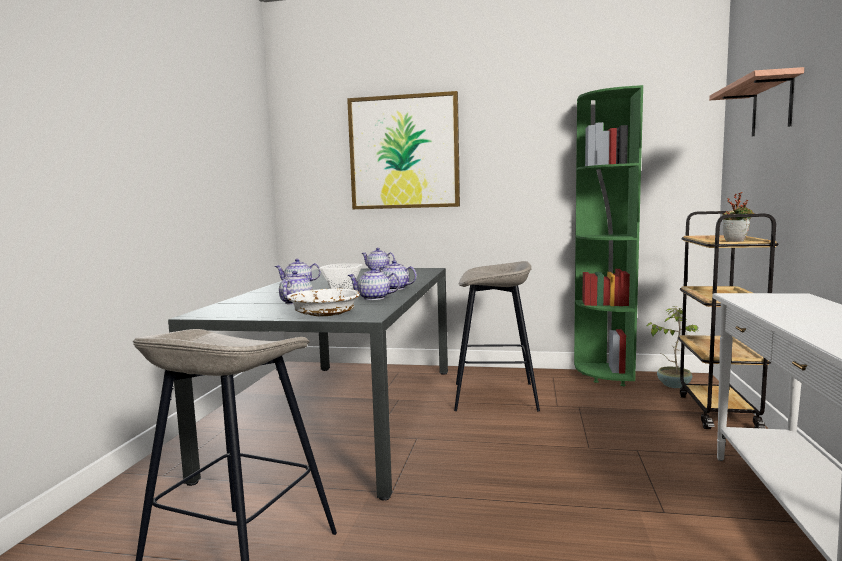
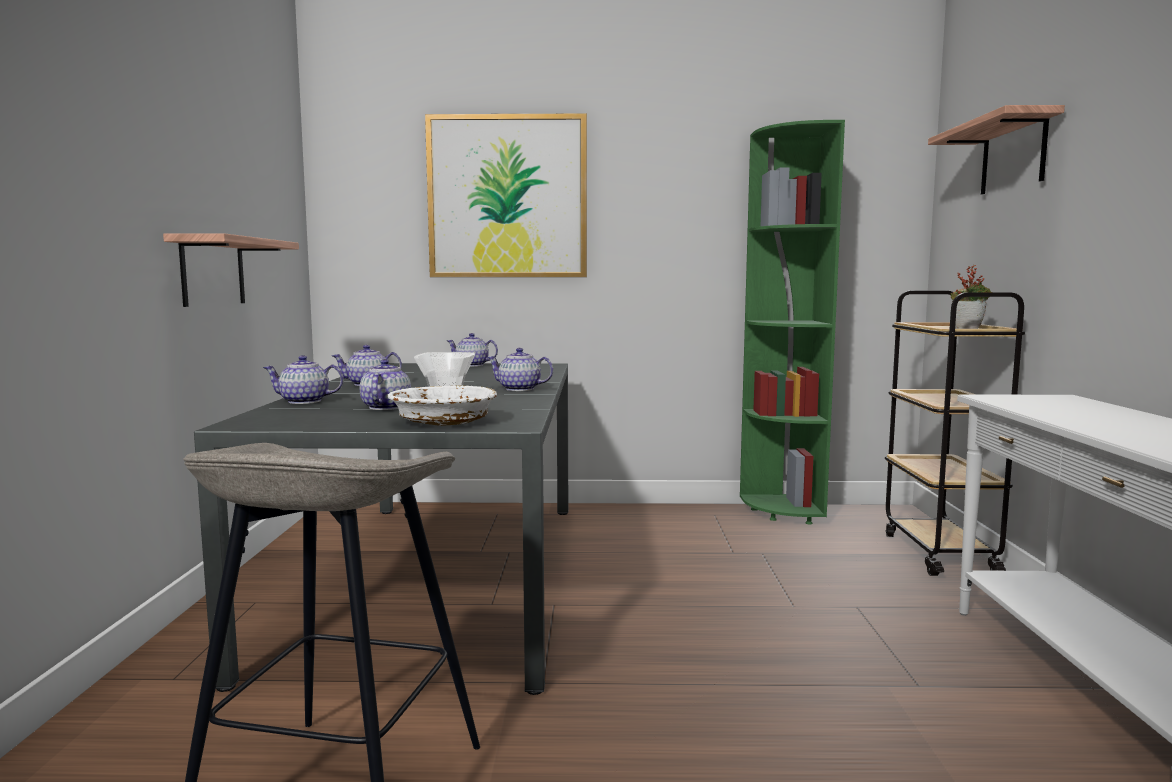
camera: 10 degrees left, 0 degrees up
teapot [348,267,400,300] -> teapot moved to [263,355,344,404]
grey stool [454,261,540,412] -> none
potted plant [646,306,699,388] -> none
none -> shelf [163,233,299,307]

